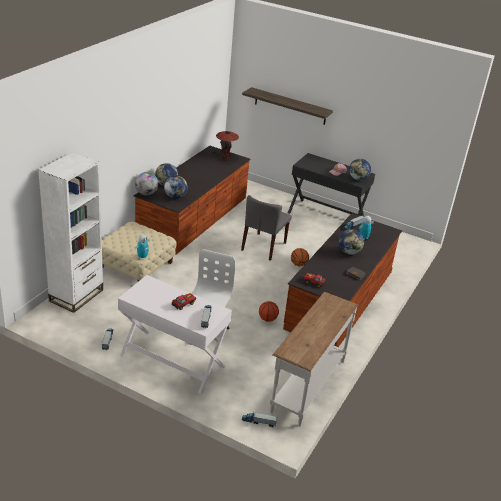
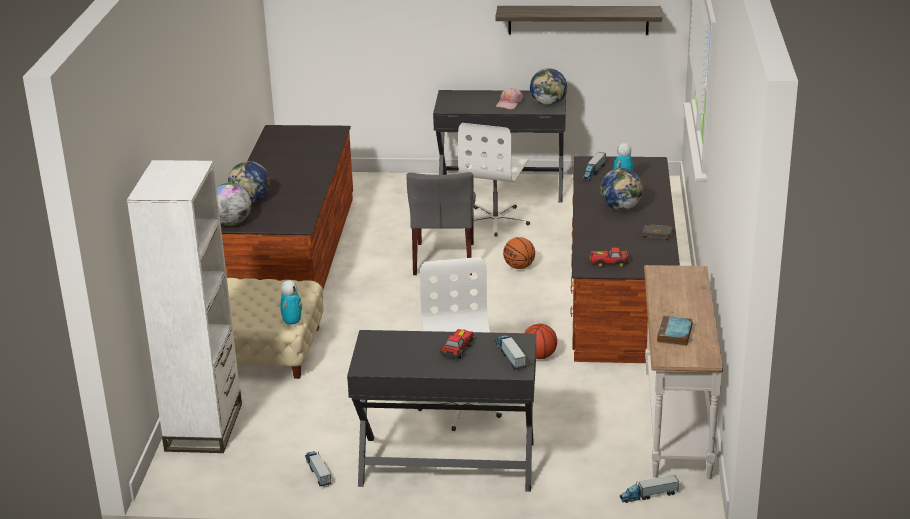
camera: 20 degrees left, 5 degrees down
white desk [118,275,232,394] -> black desk [347,330,536,492]
globe [164,175,188,199] -> none
table lamp [210,131,239,164] -> none
shelf [242,87,333,125] -> shelf moved to [495,6,662,35]
none -> white office chair [458,123,530,237]
none -> book [657,316,693,346]

